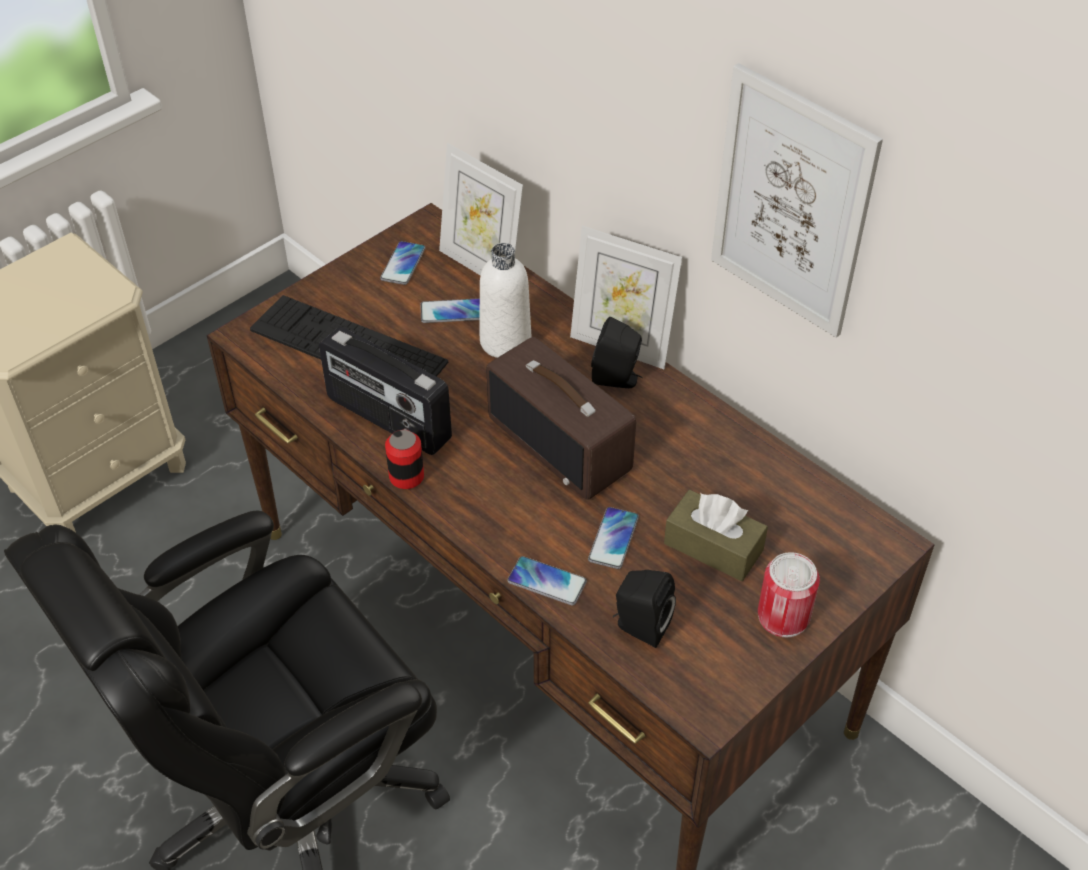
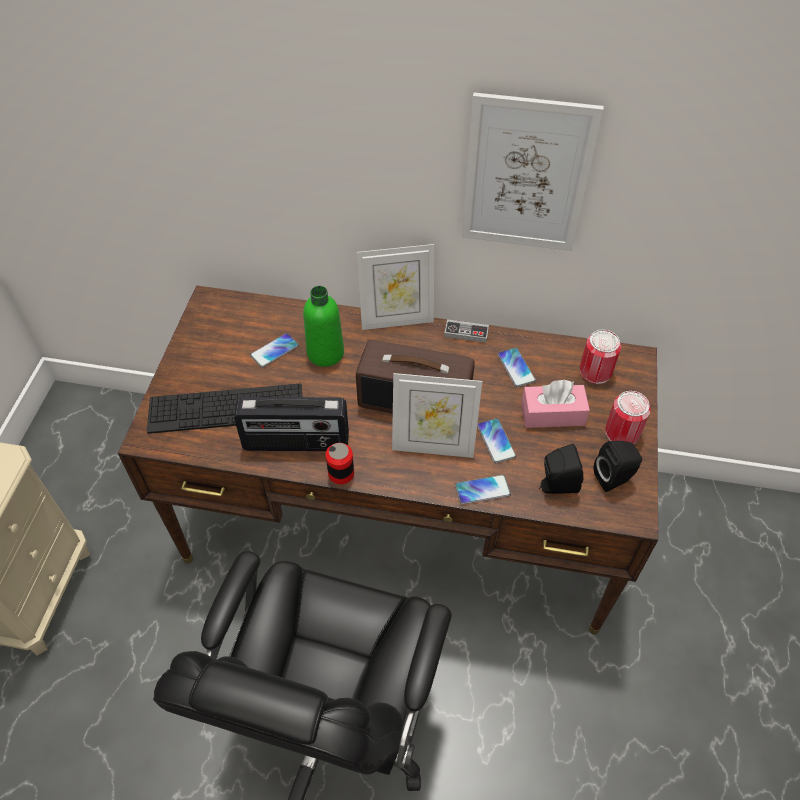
camera: 35 degrees left, 5 degrees up
phone [380,241,426,285] -> phone moved to [497,348,536,387]
picture frame [439,143,523,276] -> picture frame moved to [392,373,482,458]
white bottle [480,243,531,358] -> green bottle [303,286,344,367]
black speaker [591,317,643,388] -> black speaker moved to [594,441,642,492]
brown tissue box [664,490,768,581] -> pink tissue box [521,380,590,428]
none -> game controller [444,319,489,343]
none -> can [580,330,621,384]

